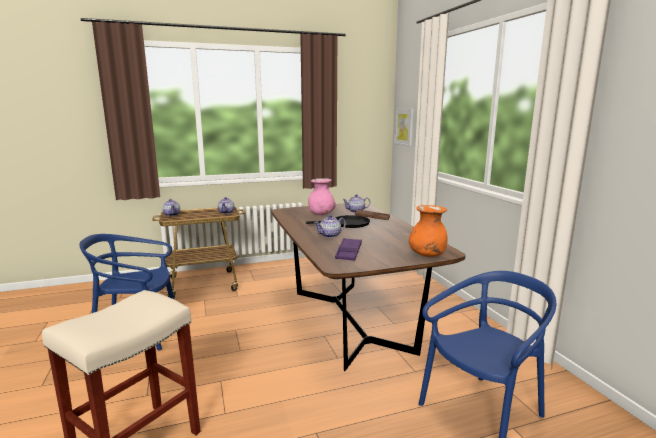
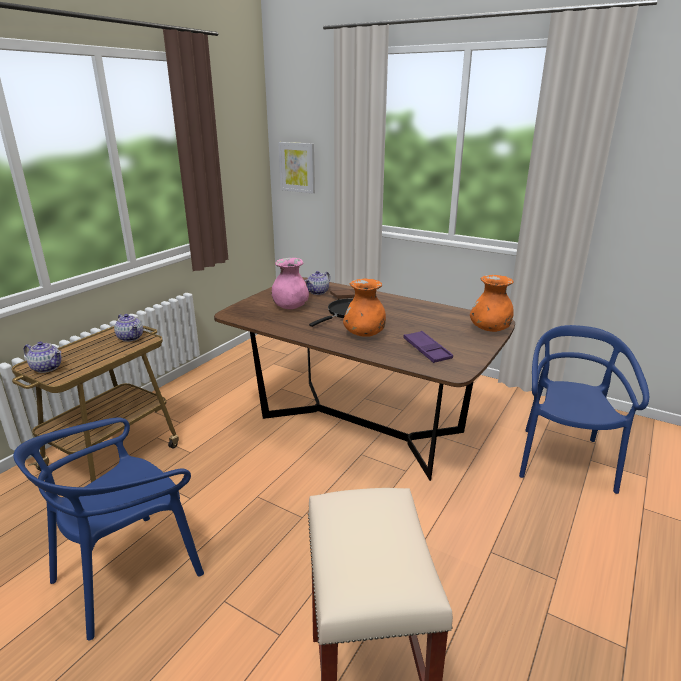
camera: 40 degrees left, 10 degrees up
teapot [314,215,346,238] -> orange vase [343,279,386,337]

